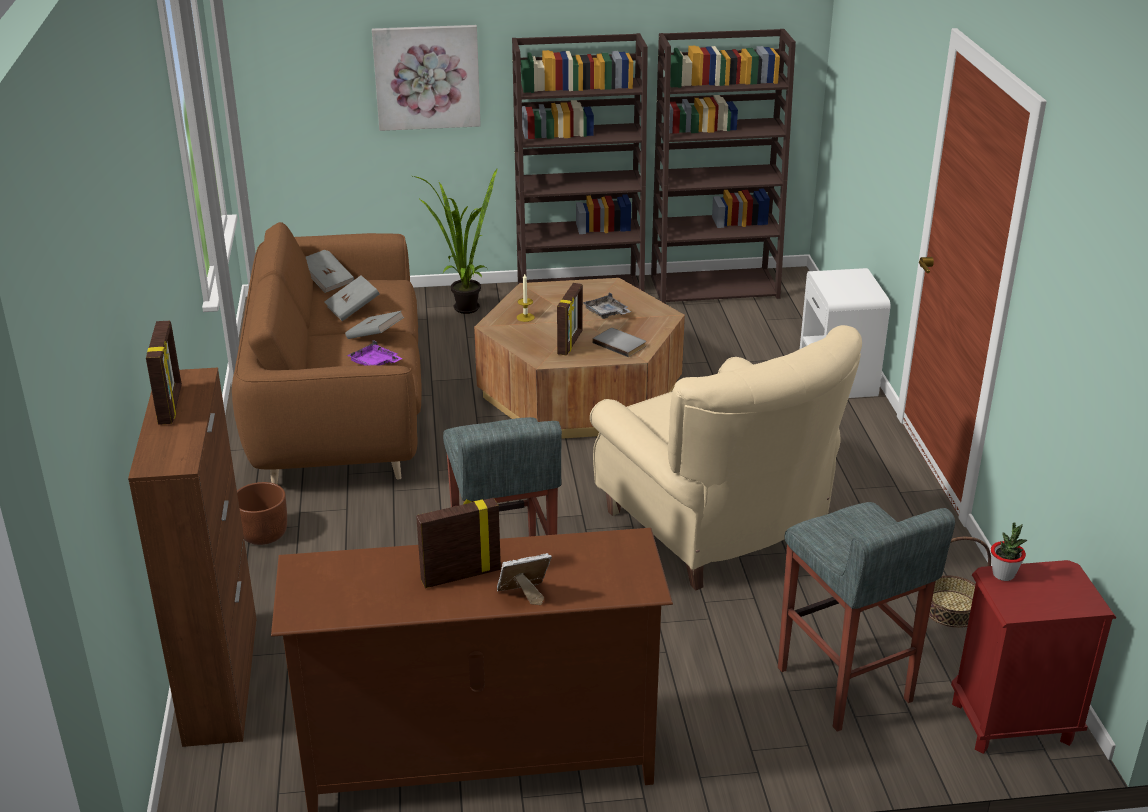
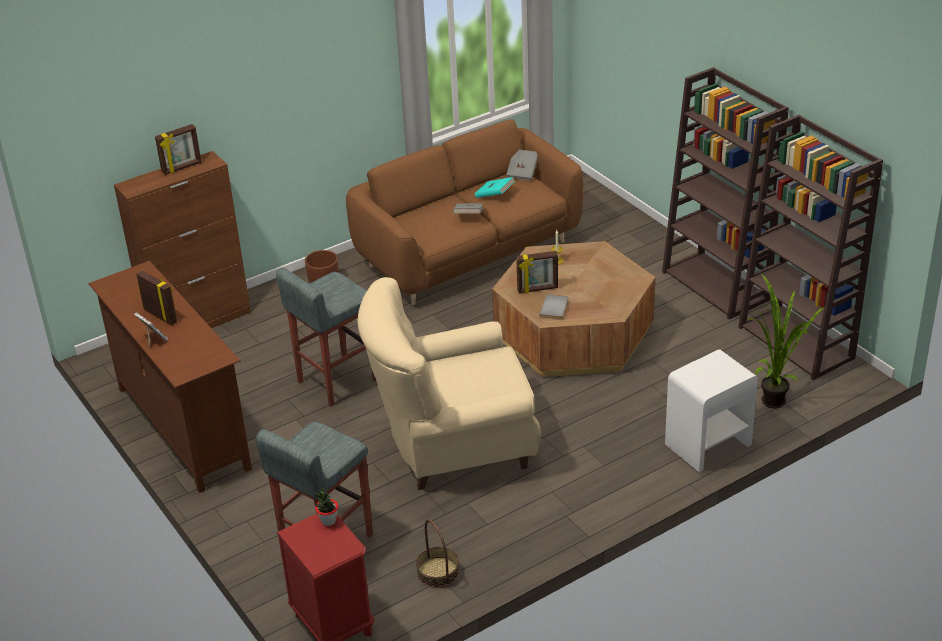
camera: 65 degrees right, 5 degrees up
grey book [324,275,379,321] -> turquoise book [475,177,515,198]
purple tray [347,340,403,366] -> none
picture [372,25,481,131] -> none
potted plant [413,168,498,314] -> potted plant moved to [747,274,825,409]
grey tray [583,293,631,319] -> none
beige armchair [590,325,862,590] -> beige armchair turned 45 degrees clockwise [358,277,541,490]

